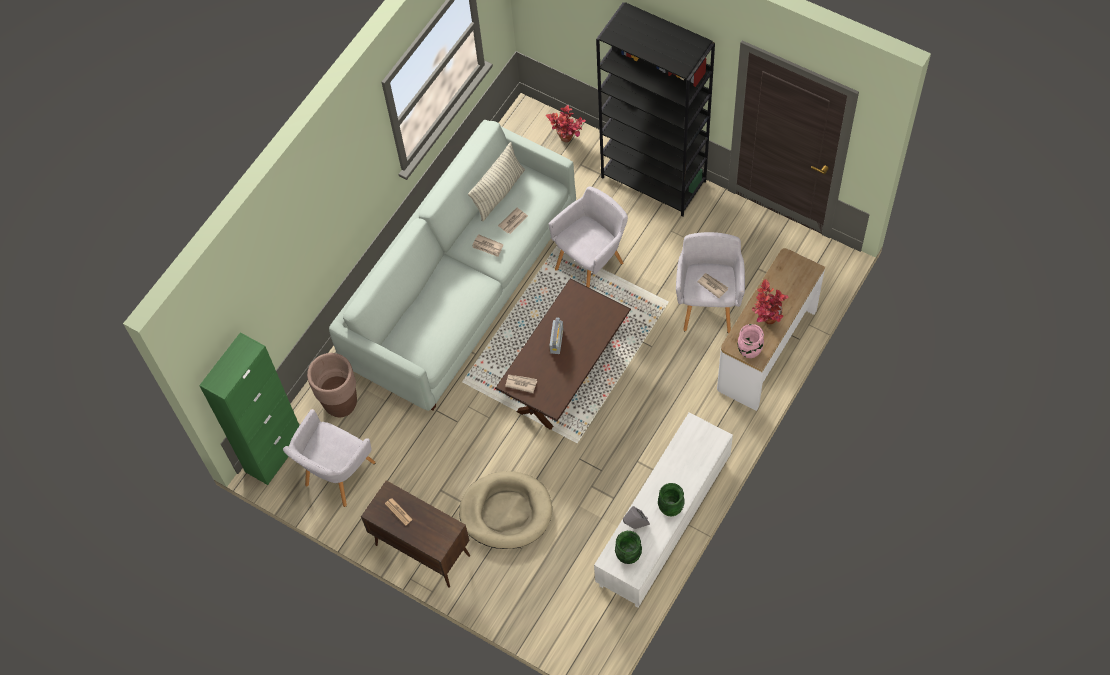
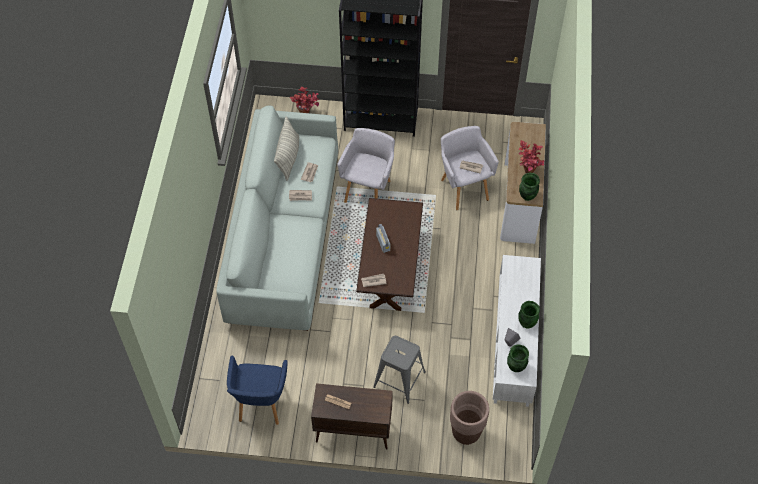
camera: 30 degrees left, 5 degrees down
green cabinet [199,332,300,485] -> none
grey armchair [283,409,376,507] -> blue armchair [227,356,288,425]
brown planter [307,353,357,417] -> brown planter moved to [450,391,489,445]
beige dog bed [459,471,552,549] -> grey stool [373,336,426,404]
pink vase [737,324,764,358] -> green vase [519,173,540,201]

